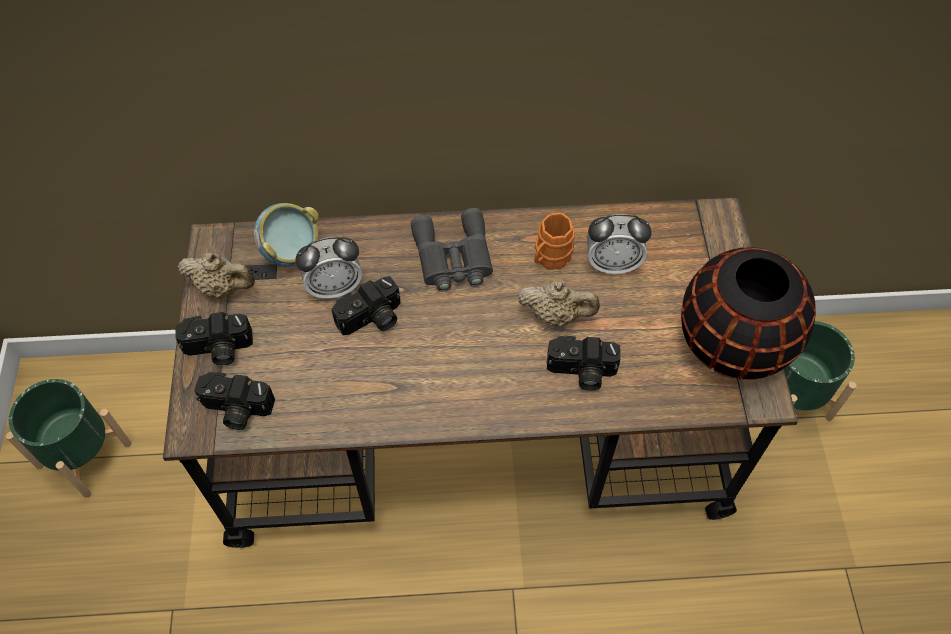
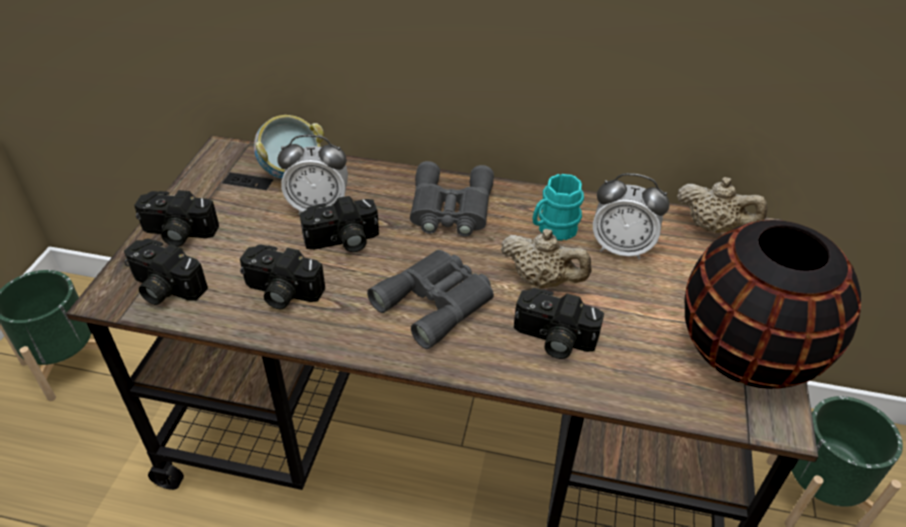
camera: 15 degrees right, 15 degrees down
beige teapot [178,253,255,299] -> beige teapot moved to [677,177,767,233]
orange mug [534,213,575,270] -> turquoise mug [533,174,584,241]
none -> camera [240,245,325,309]
none -> grey binoculars [367,250,494,349]

